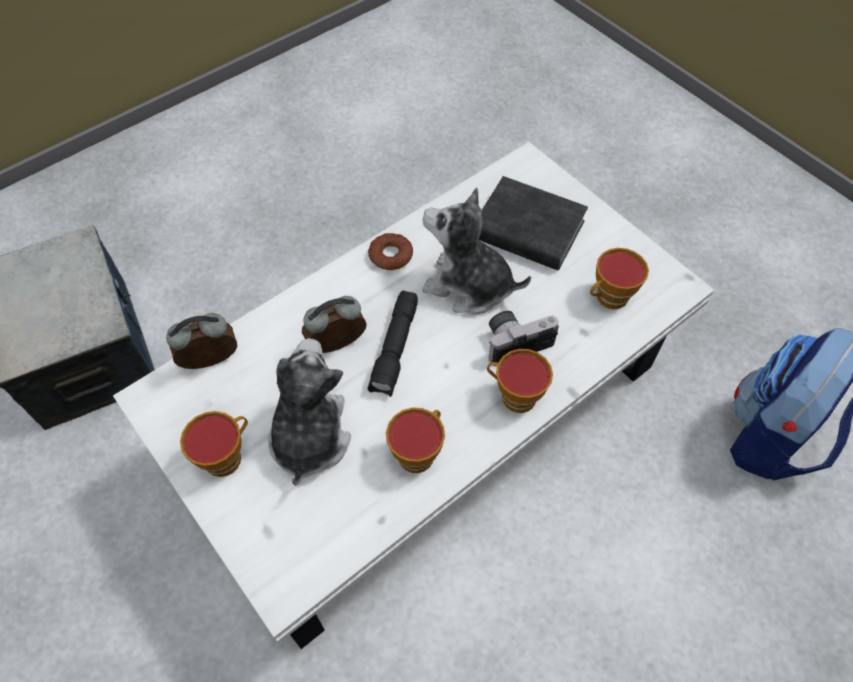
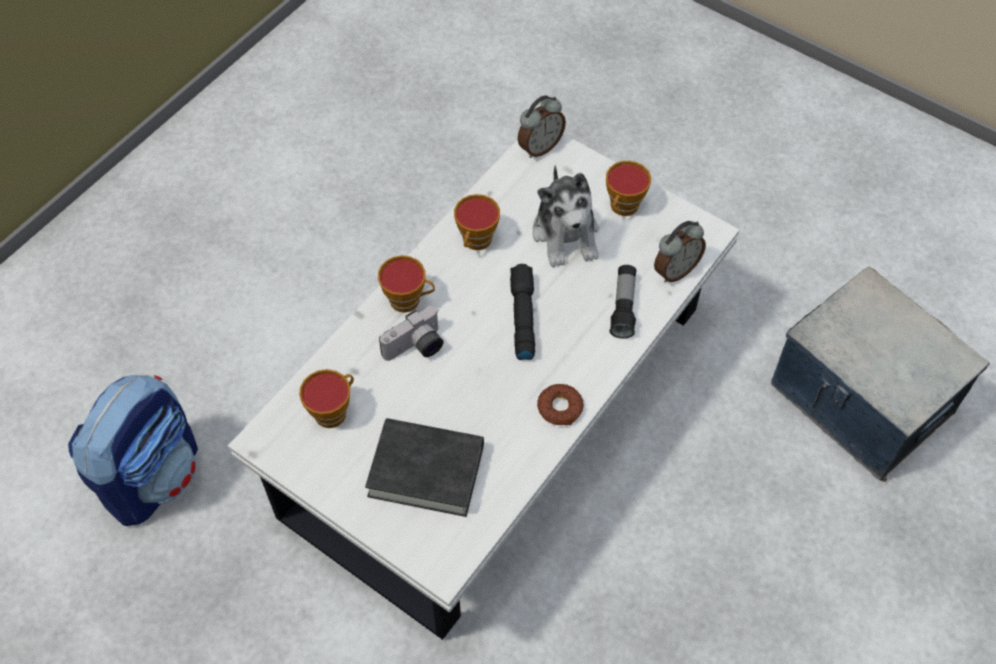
camera: 165 degrees right, 0 degrees up
alarm clock [302,296,367,353] -> alarm clock moved to [518,95,566,158]
plush toy [422,188,531,315] -> none
none -> flashlight [610,265,636,339]

